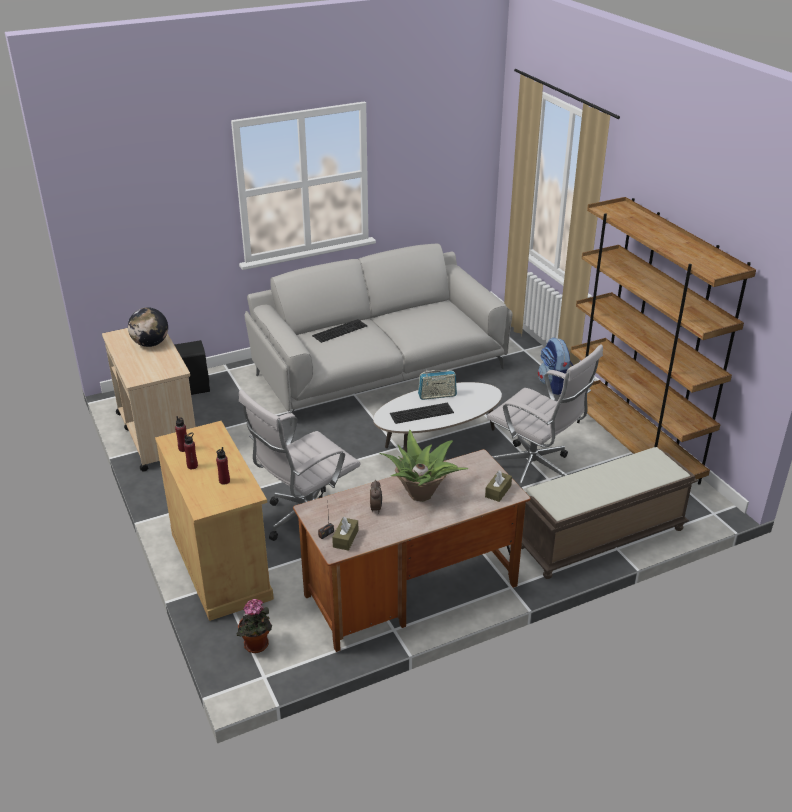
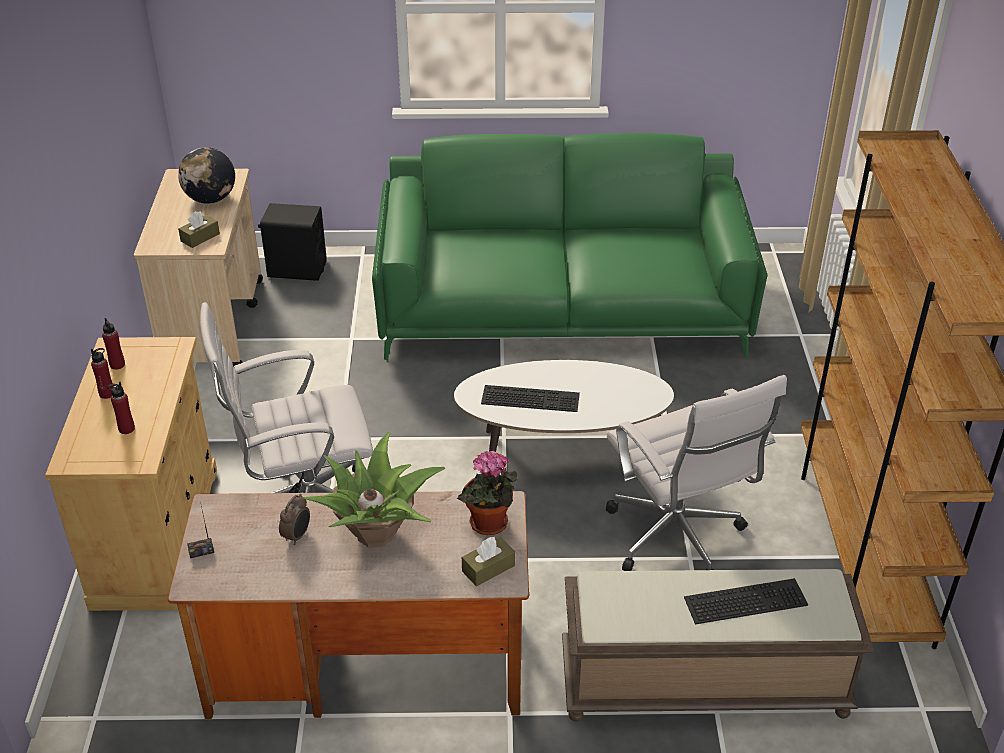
camera: 25 degrees right, 5 degrees up
potted plant [236,599,272,653] -> potted plant moved to [457,451,518,535]
grey sofa [245,244,513,425] -> green sofa [372,133,767,360]
keyboard [312,319,367,343] -> keyboard moved to [684,578,808,625]
brown tissue box [332,517,359,551] -> brown tissue box moved to [178,211,220,248]
radio [418,370,457,400] -> none
backpack [538,337,573,395] -> none

